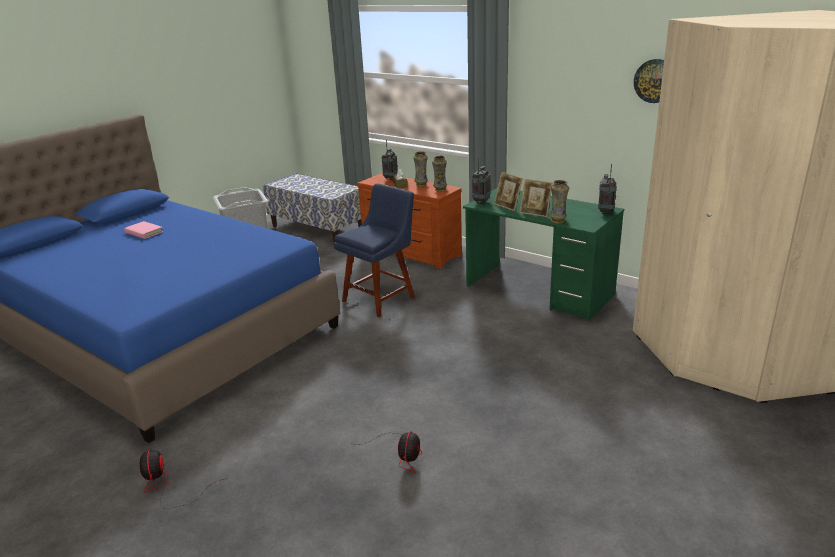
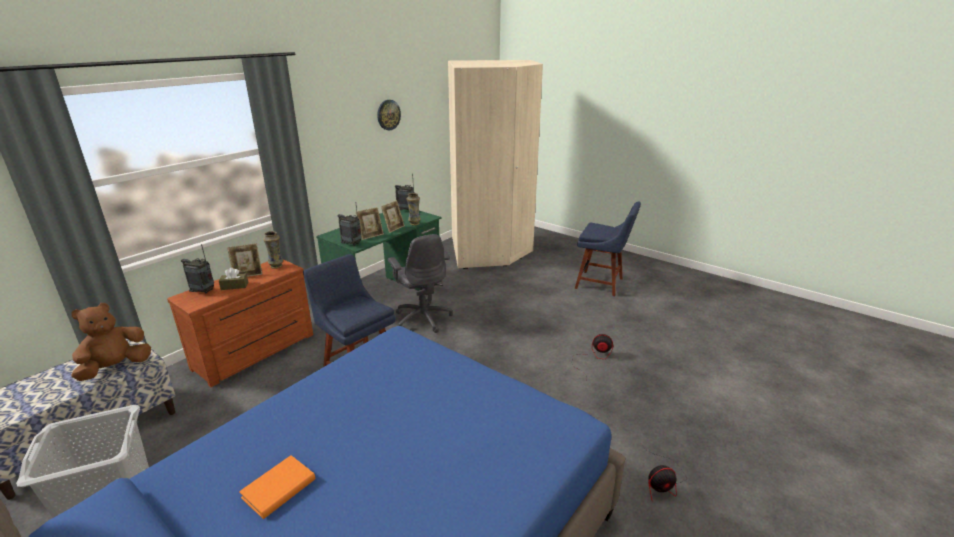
camera: 90 degrees left, 0 degrees up
pink book [124,221,164,239] -> orange book [239,455,315,519]
vase [413,151,428,187] -> picture frame [227,243,262,277]
none -> brown plush toy [71,303,151,381]
none -> grey office chair [388,234,453,333]
none -> blue chair [575,201,641,296]

